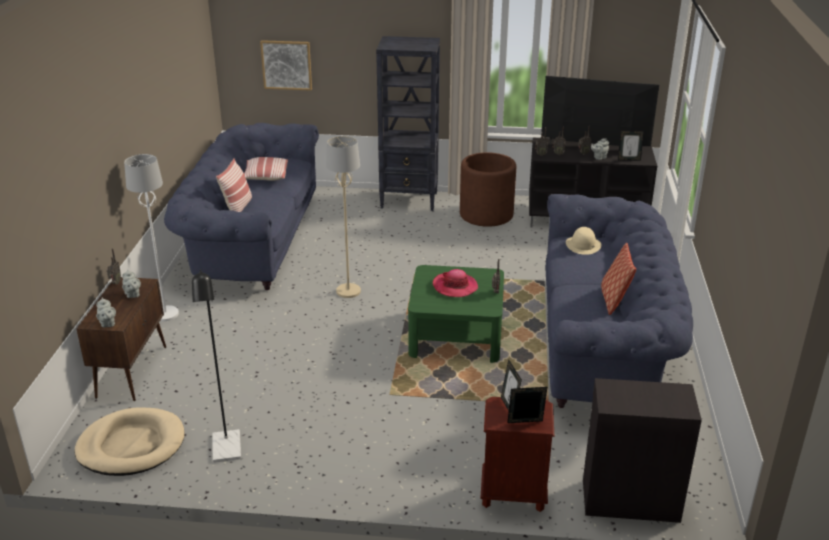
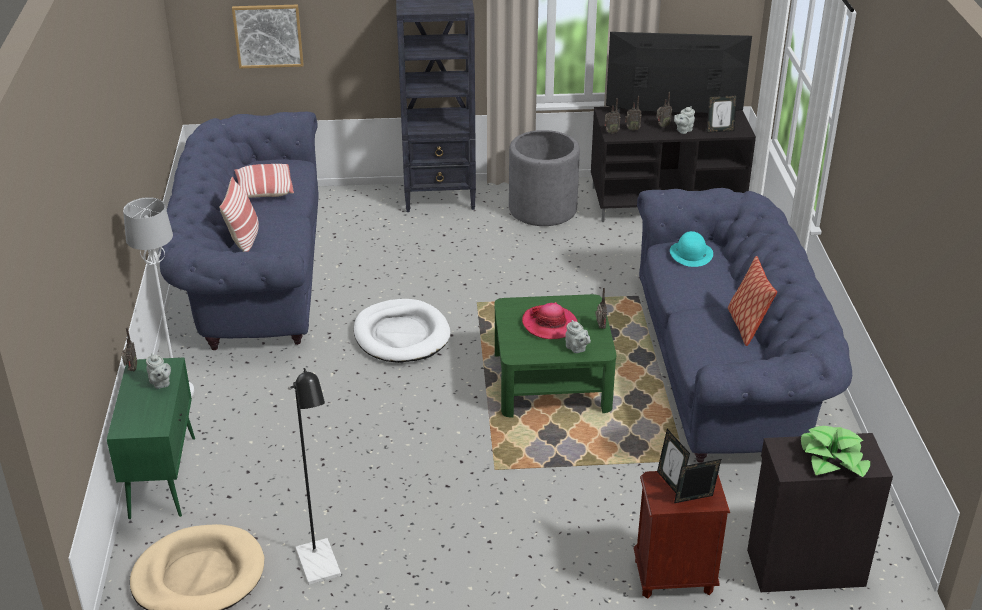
camera: 10 degrees left, 5 degrees up
brown cabinet [77,277,166,401] -> green cabinet [107,357,195,519]
grey teapot [96,297,116,327] -> grey teapot moved to [565,320,591,353]
beige floor lamp [326,136,361,298] -> white dog bed [354,299,450,363]
brown planter [460,152,516,227] -> grey planter [509,130,580,226]
beige hat [566,227,601,255] -> turquoise hat [670,231,713,267]
none -> potted plant [801,426,870,477]

